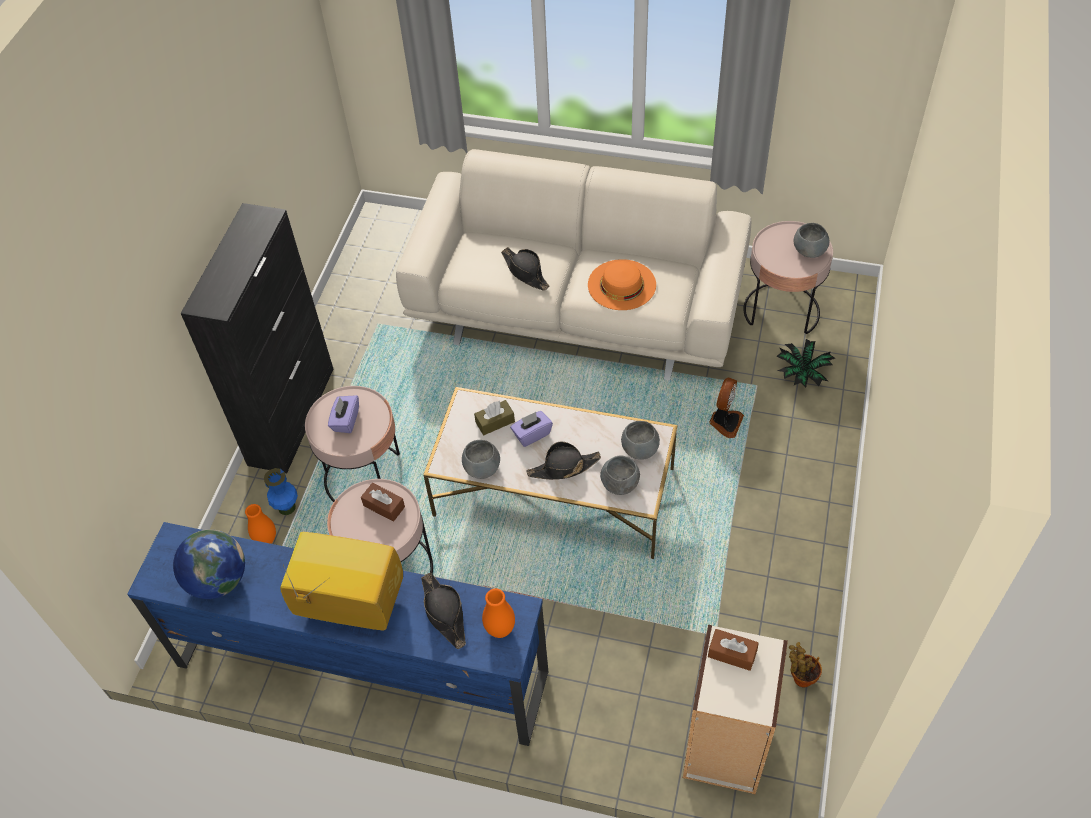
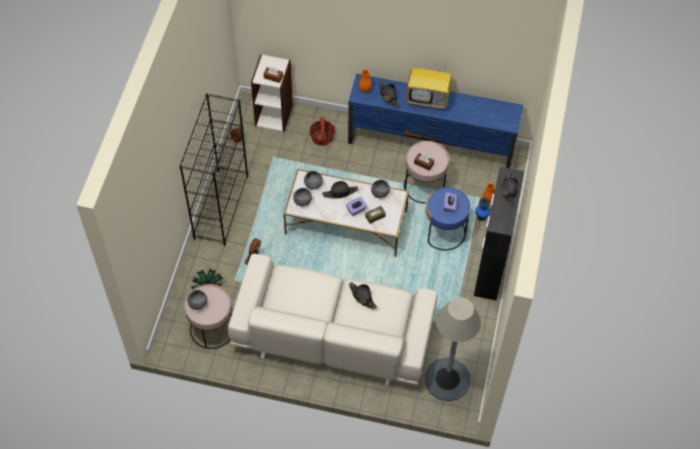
camera: 175 degrees right, 5 degrees up
globe [173,529,245,599] -> none
pink side table [305,386,400,502] -> blue side table [426,187,470,250]
orange hat [588,259,656,310] -> none
none -> black bookcase [179,93,248,246]
none -> basket [310,117,335,146]
none -> grey floor lamp [425,297,481,401]
none -> black hat [501,172,519,205]

